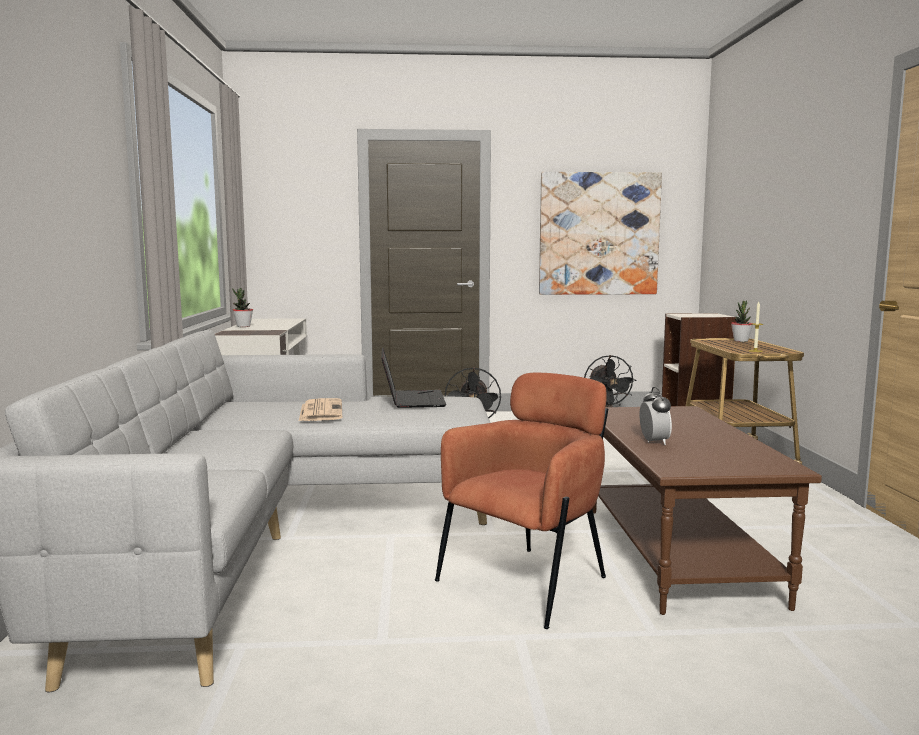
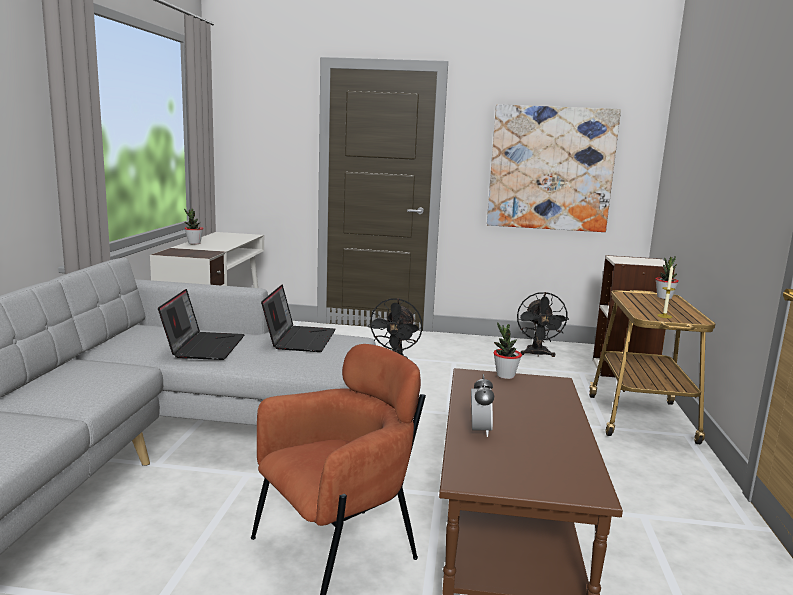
camera: 10 degrees right, 5 degrees up
newspaper [299,398,342,421] -> laptop [158,289,245,360]
none -> potted plant [494,322,522,379]

